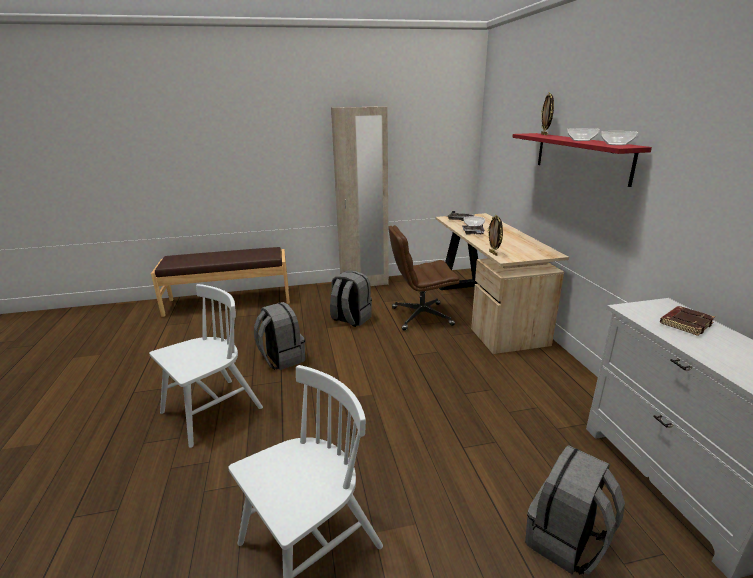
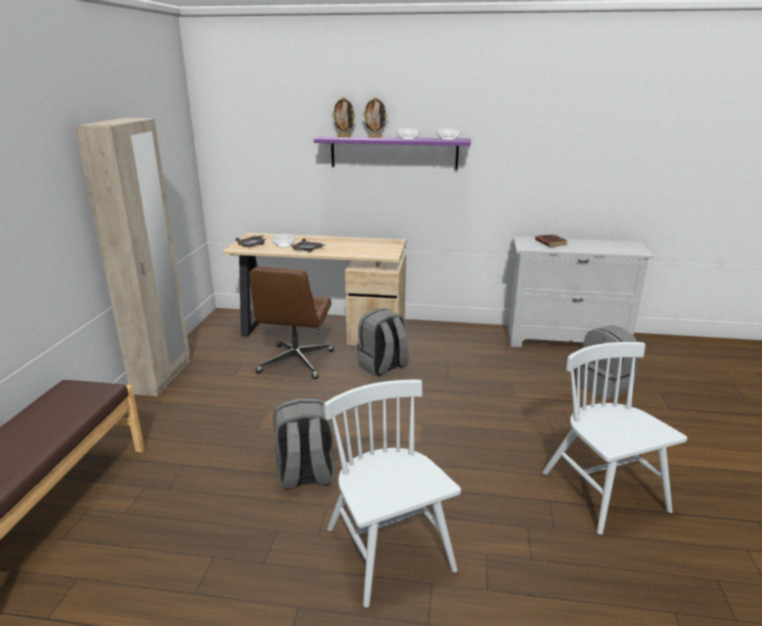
camera: 70 degrees left, 0 degrees up
grey backpack [330,271,372,327] -> grey backpack moved to [357,308,409,376]
picture frame [488,215,503,256] -> picture frame moved to [363,97,388,138]
red shelf [512,133,652,187] -> purple shelf [314,136,471,170]

